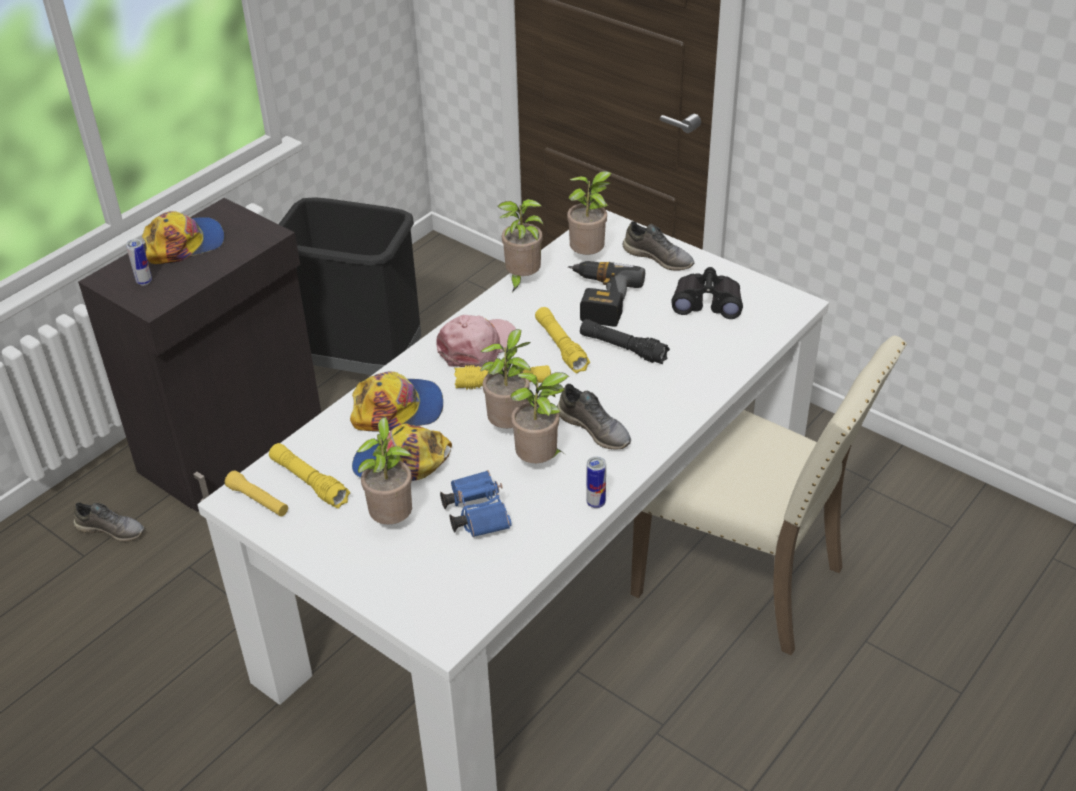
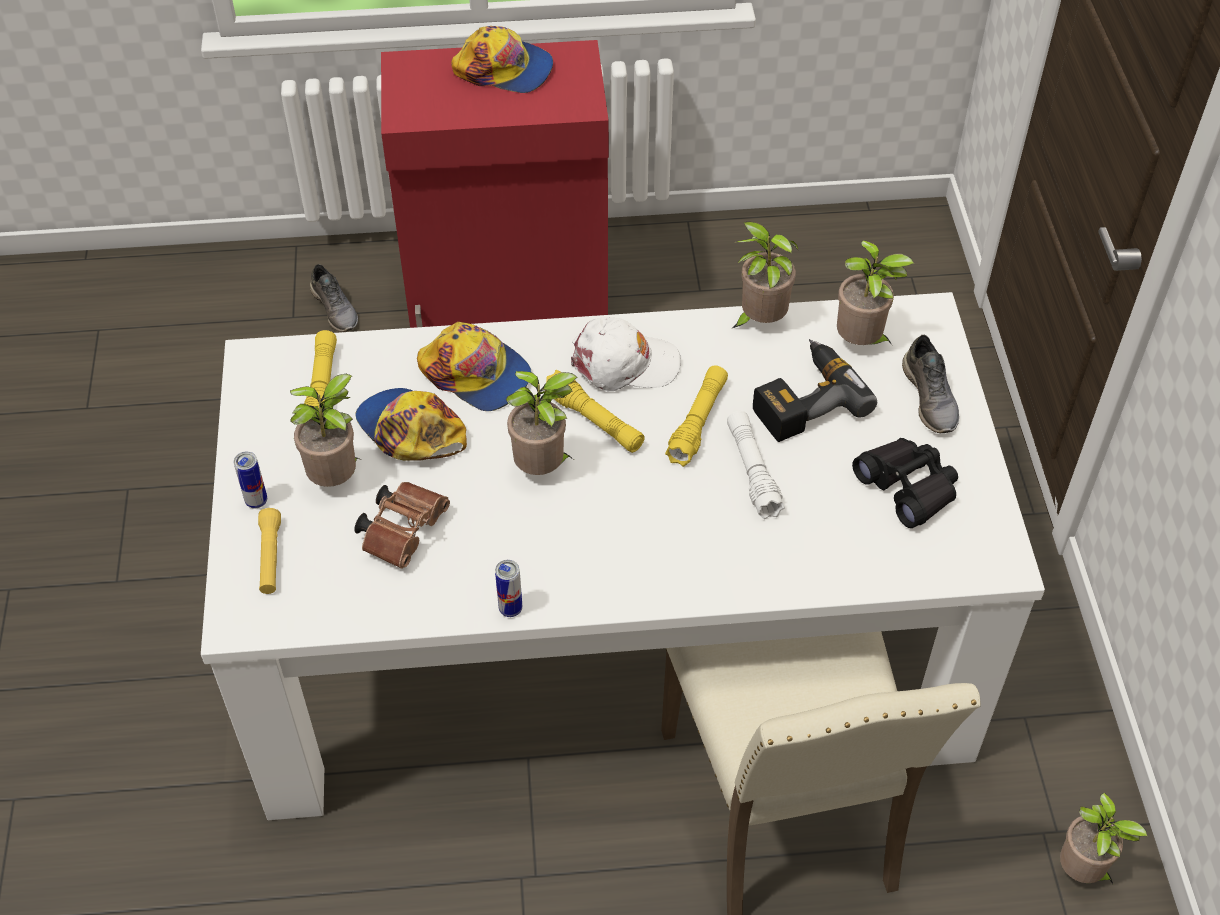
camera: 45 degrees right, 10 degrees up
black cabinet [78,198,321,512] -> red cabinet [381,40,609,328]
can [126,239,152,286] -> can moved to [234,451,267,508]
yellow flashlight [225,471,288,517] -> yellow flashlight moved to [258,508,281,594]
black trash can [279,197,421,375] -> none
pink cap [436,315,516,367] -> white cap [571,317,681,391]
blue binoculars [440,470,512,537] -> brown binoculars [354,482,450,569]
potted plant [510,372,569,463] -> potted plant moved to [1060,792,1147,884]
grey shoe [557,384,631,450] -> none
black flashlight [580,319,670,364] -> white flashlight [727,411,785,519]

